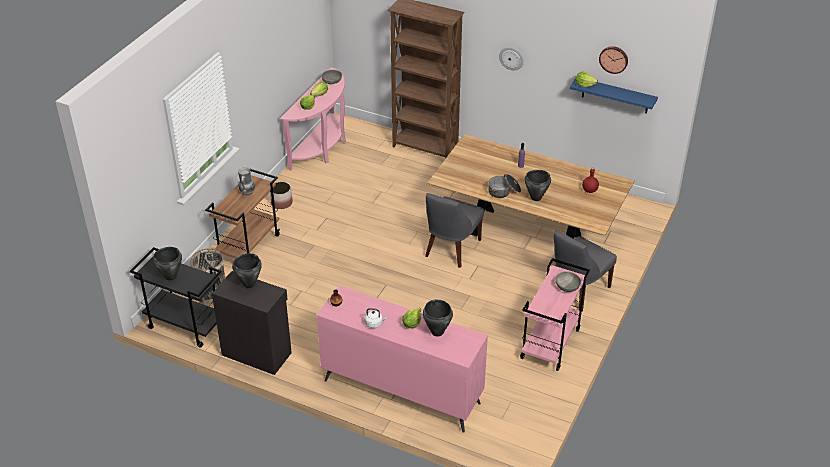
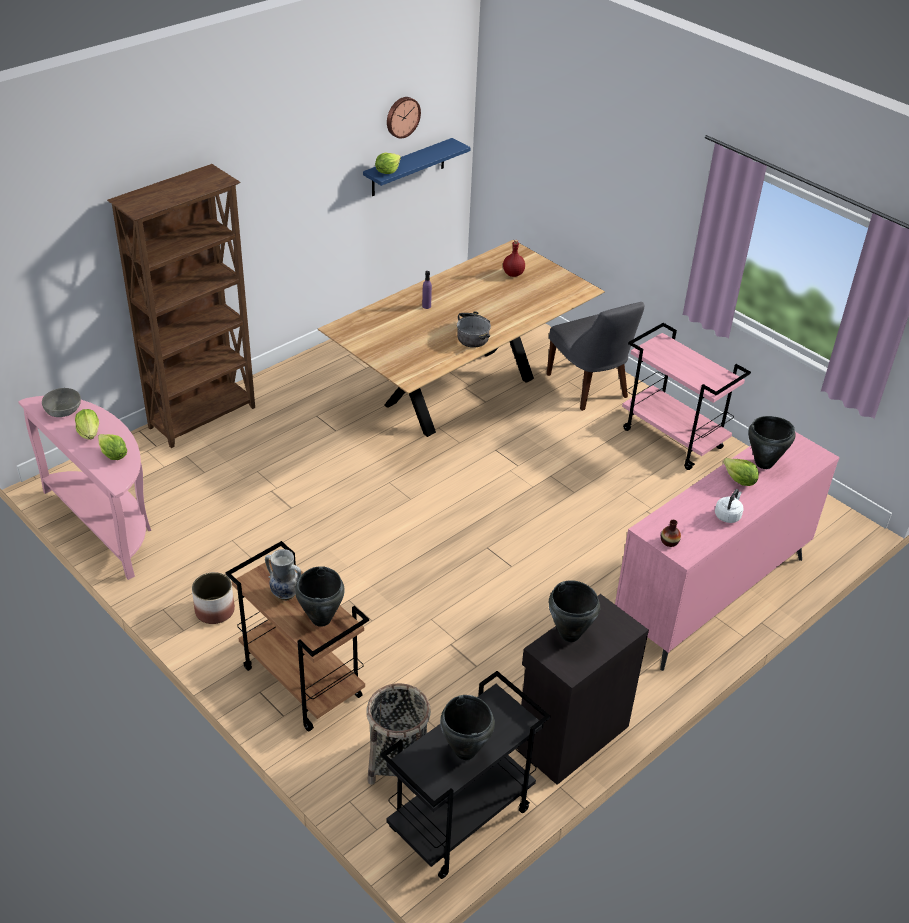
camera: 70 degrees left, 0 degrees up
grey chair [425,193,484,268] -> none
wall clock [499,47,524,70] -> none
black cooking pot [525,170,551,201] -> black cooking pot moved to [295,566,345,627]
grey bowl [556,271,581,292] -> none

